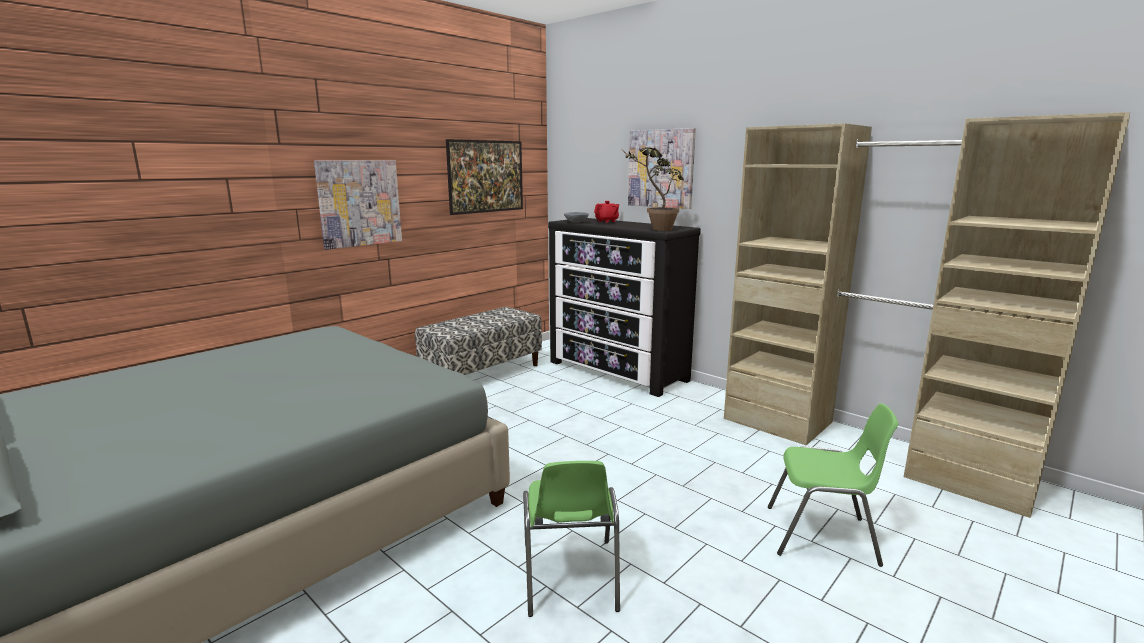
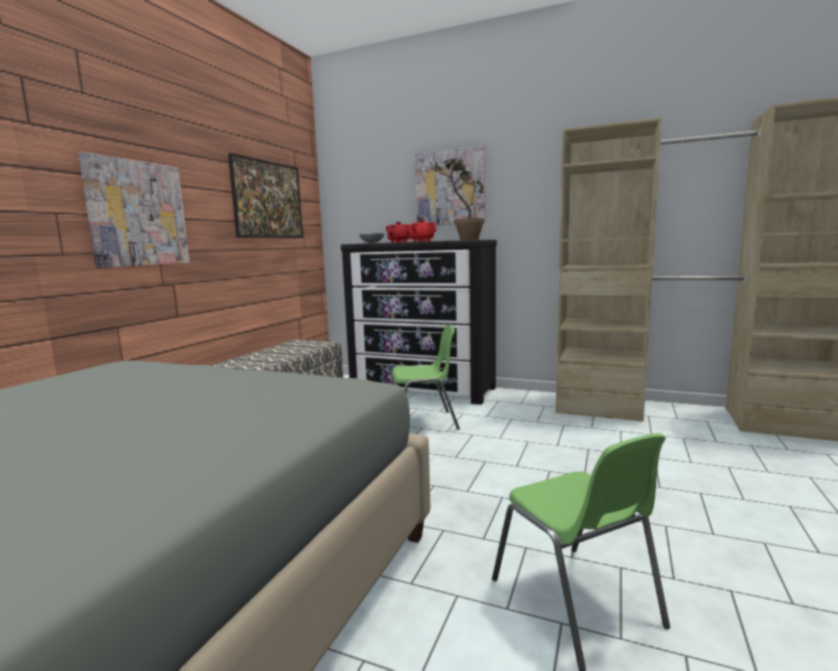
camera: 20 degrees left, 5 degrees down
green chair [768,403,899,567] -> green chair moved to [392,325,460,430]
none -> red teapot [406,219,437,242]

